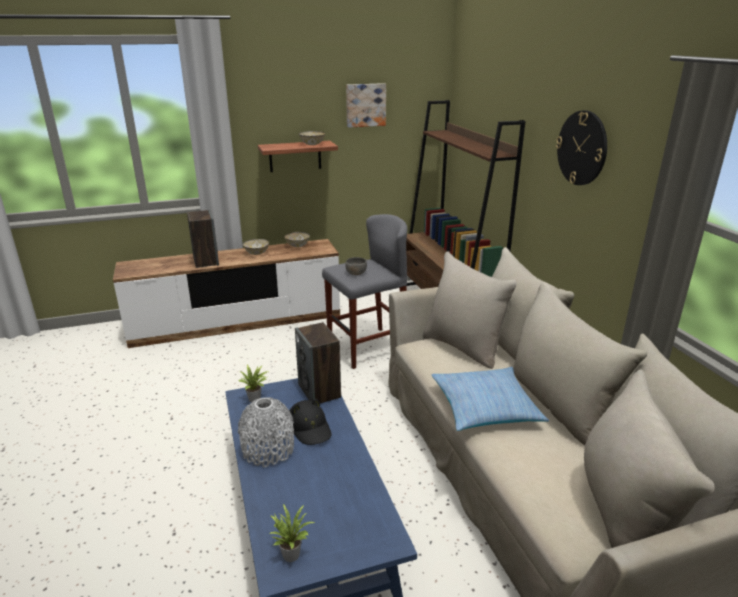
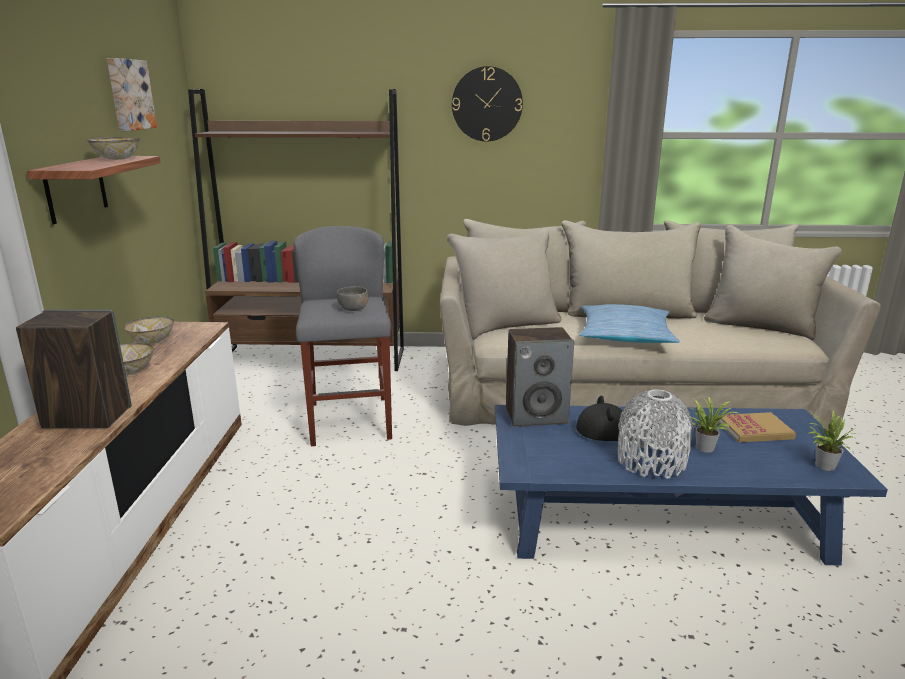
camera: 70 degrees left, 5 degrees down
potted plant [238,365,268,402] -> potted plant moved to [691,396,738,453]
none -> book [718,412,796,442]

